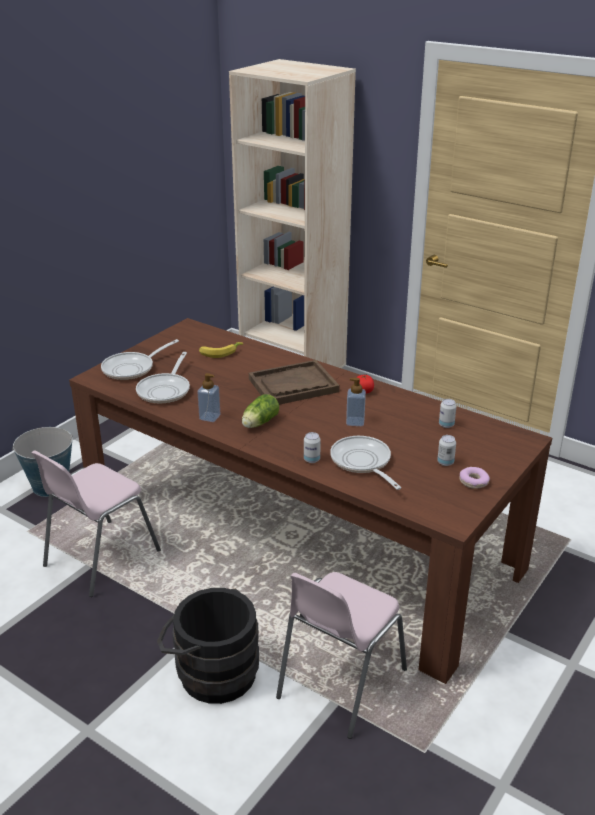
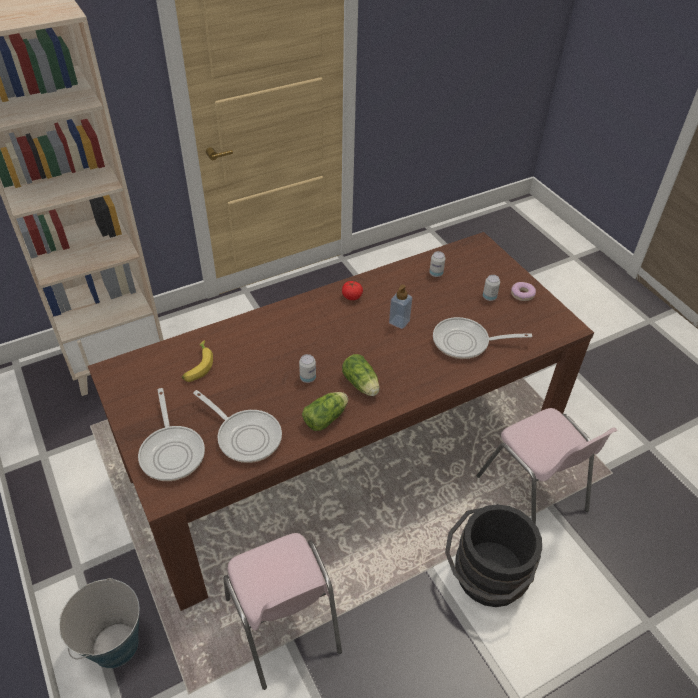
camera: 65 degrees left, 15 degrees up
soap dispenser [198,373,220,422] -> lettuce [302,392,348,431]
brown tray [249,360,340,405] -> none
can [304,432,321,463] -> can moved to [299,354,316,383]

